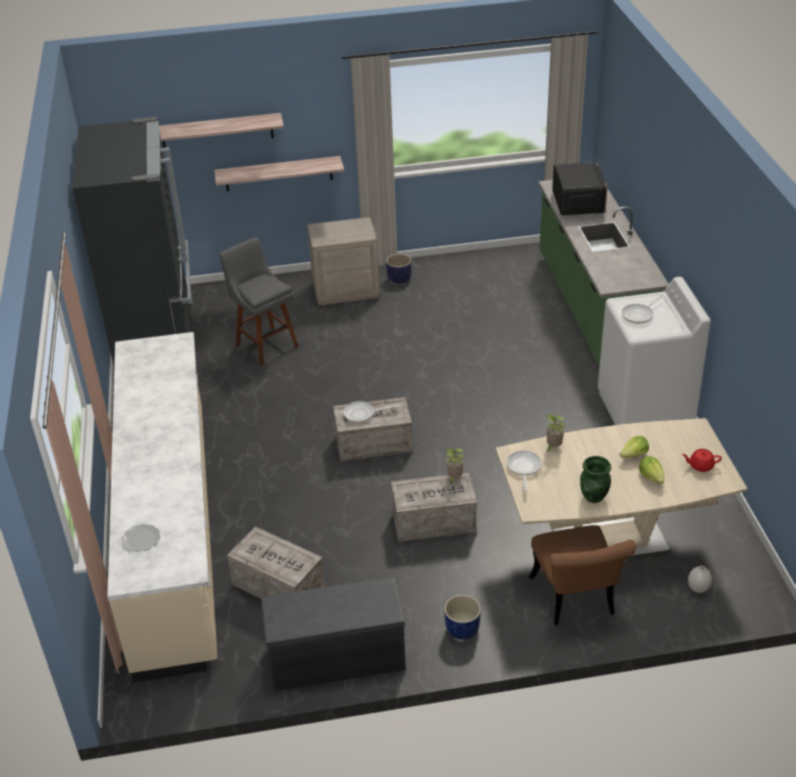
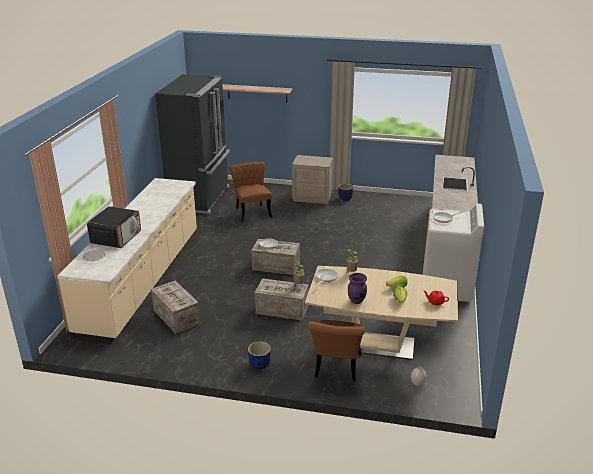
camera: 20 degrees right, 10 degrees down
shelf [214,156,344,192] -> none
grey stool [219,238,298,366] -> brown chair [229,162,272,222]
grey bench [261,577,406,691] -> none
microwave [553,162,607,215] -> microwave moved to [87,206,141,248]
green vase [580,456,611,503] -> purple vase [348,273,367,304]

